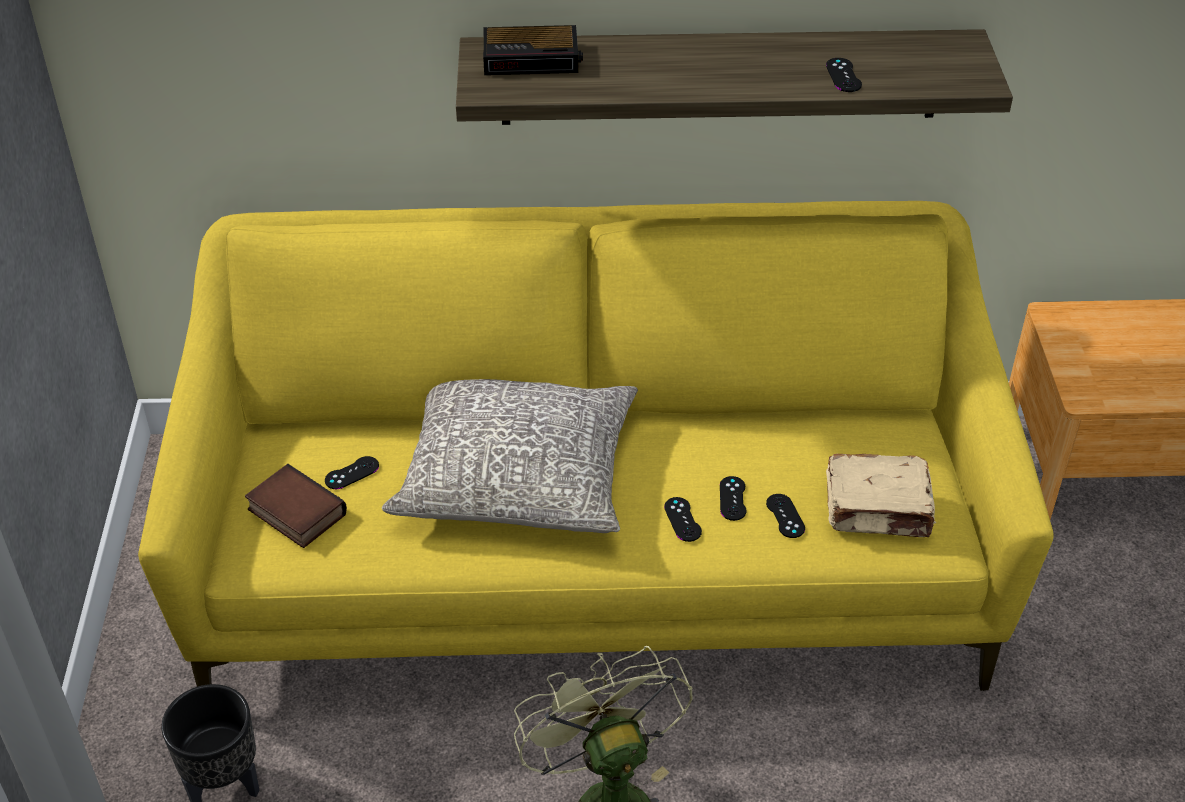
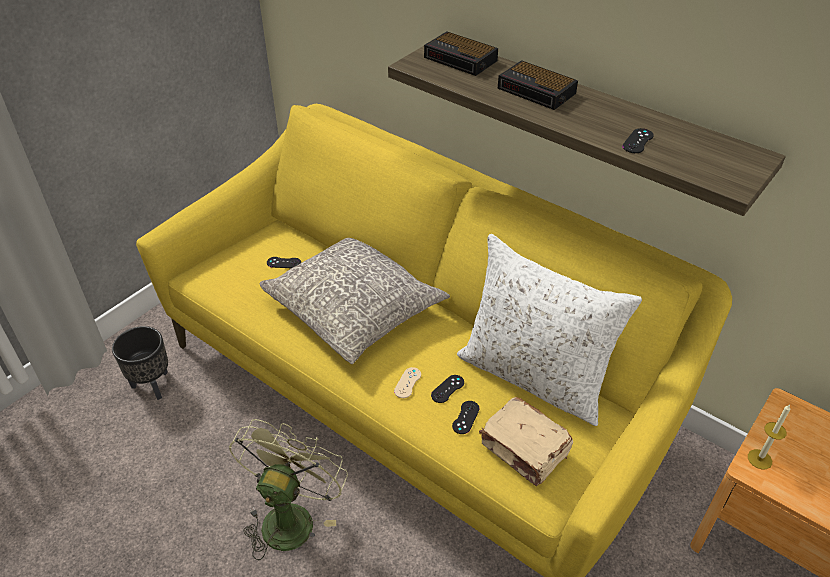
camera: 40 degrees right, 0 degrees up
book [245,464,347,548] -> none
black game controller [664,497,702,542] -> beige game controller [394,367,421,398]
none -> white pillow [457,234,642,426]
none -> alarm clock [498,60,578,110]
none -> candle [748,405,791,469]

